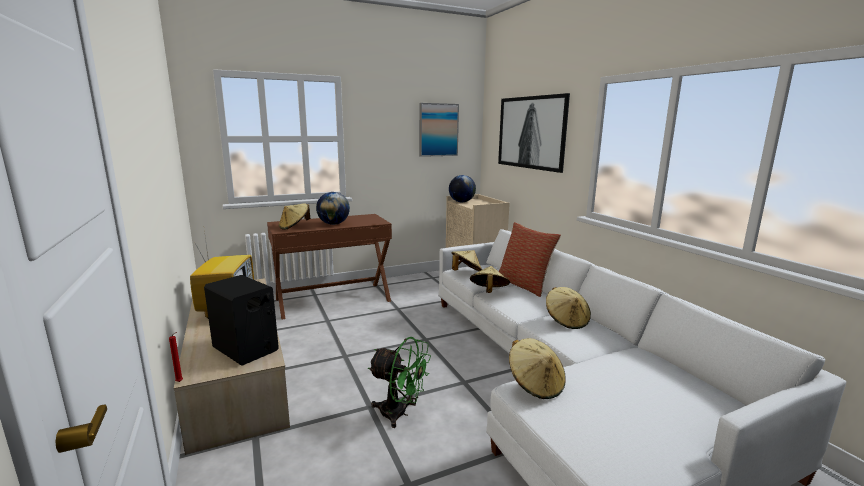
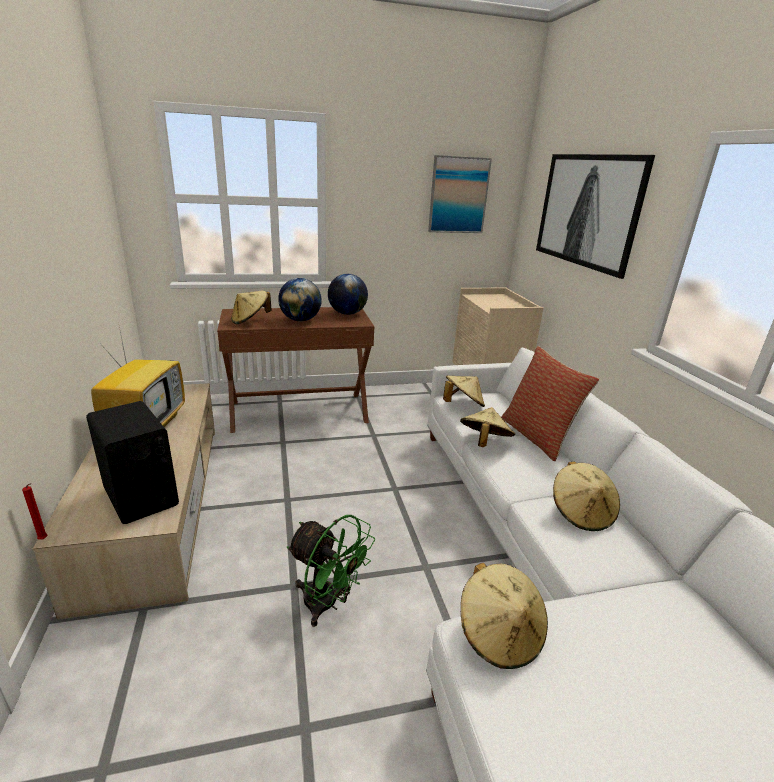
camera: 10 degrees right, 10 degrees up
globe [449,175,476,202] -> globe moved to [328,274,368,315]

